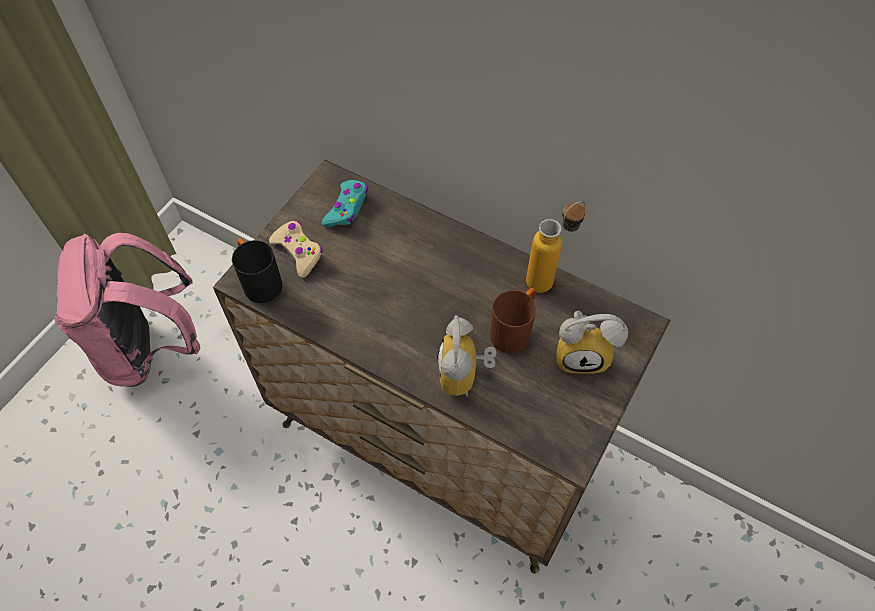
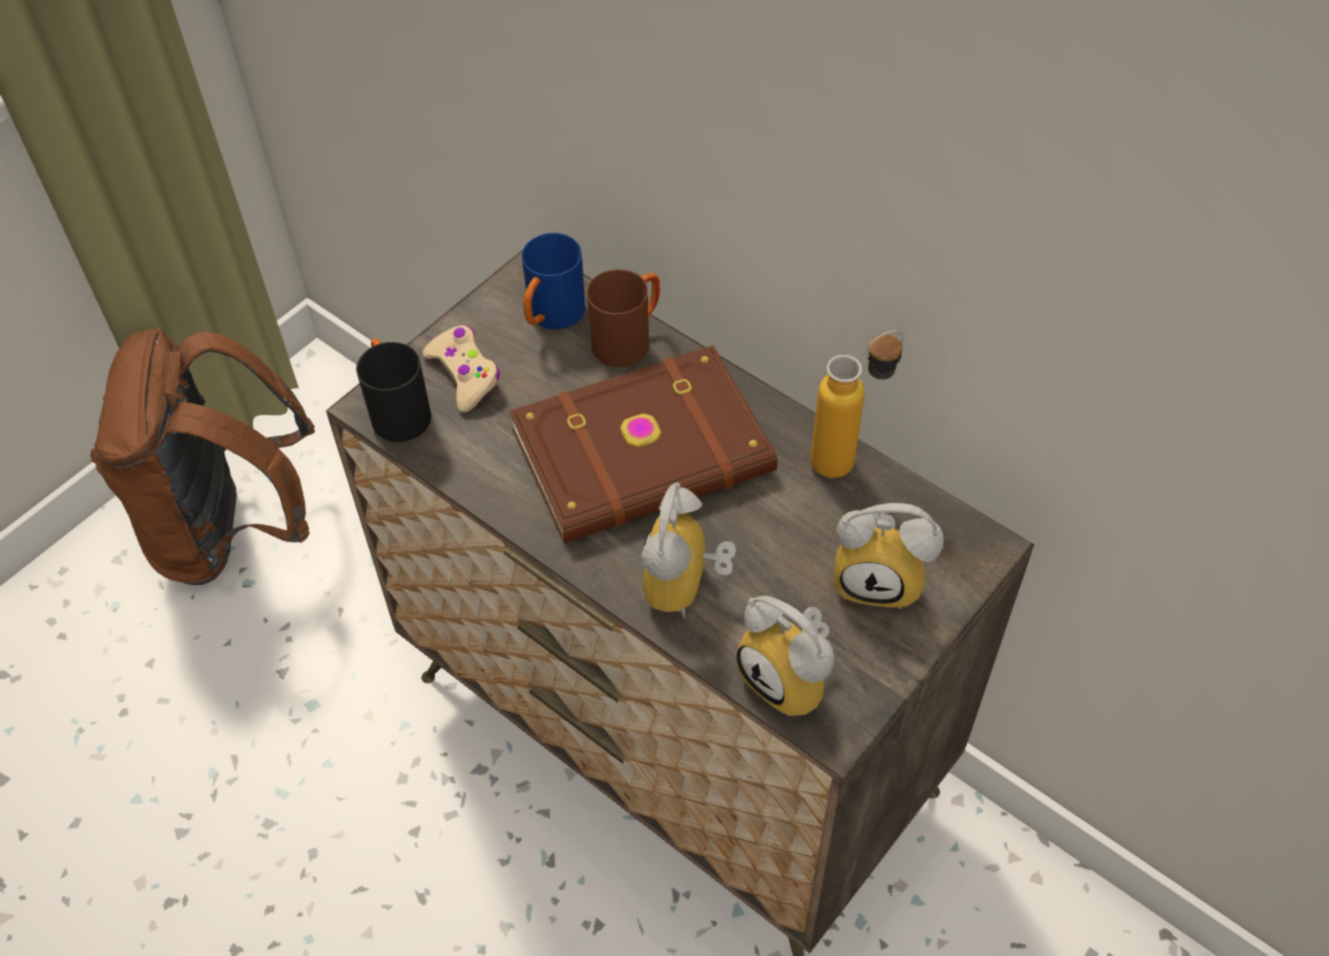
camera: 10 degrees right, 5 degrees down
pink backpack [54,233,201,387] -> brown backpack [90,327,315,585]
turquoise game controller [322,180,368,227] -> blue mug [522,233,585,330]
brown mug [490,288,536,354] -> brown mug moved to [587,269,660,367]
none -> brown book [509,345,778,543]
none -> alarm clock [736,596,834,716]

